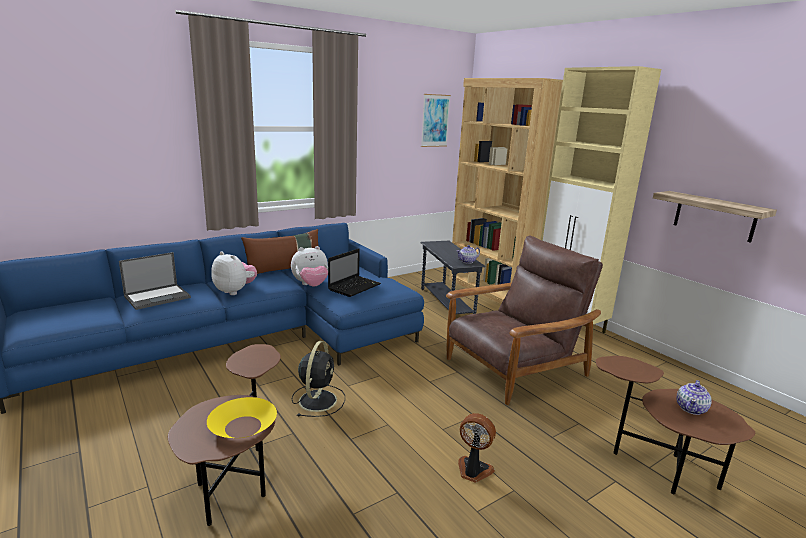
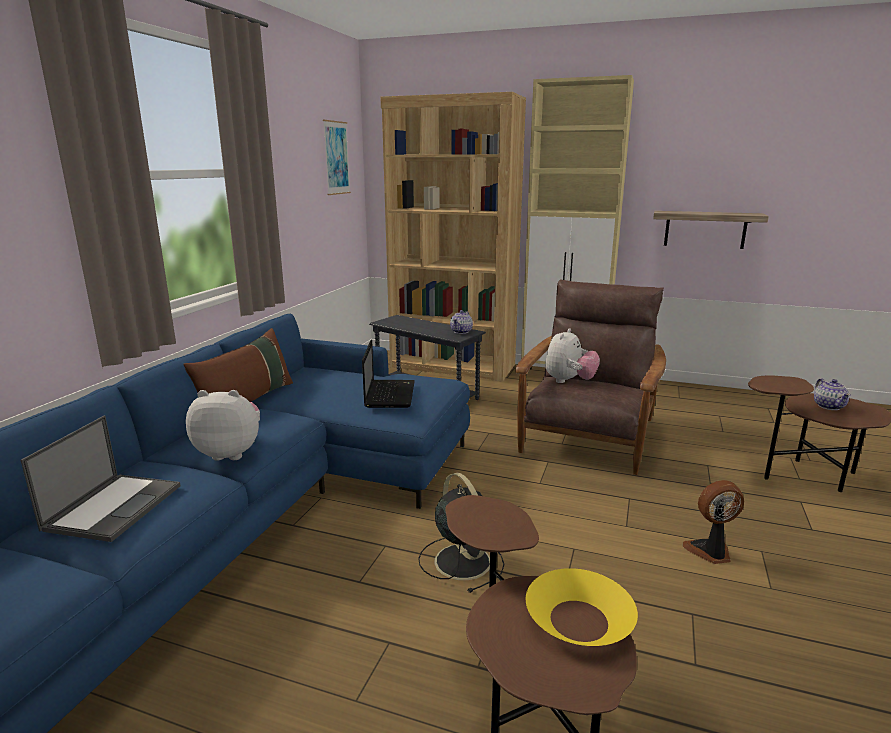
camera: 35 degrees left, 0 degrees up
plush toy [291,246,328,286] -> plush toy moved to [545,328,600,383]

